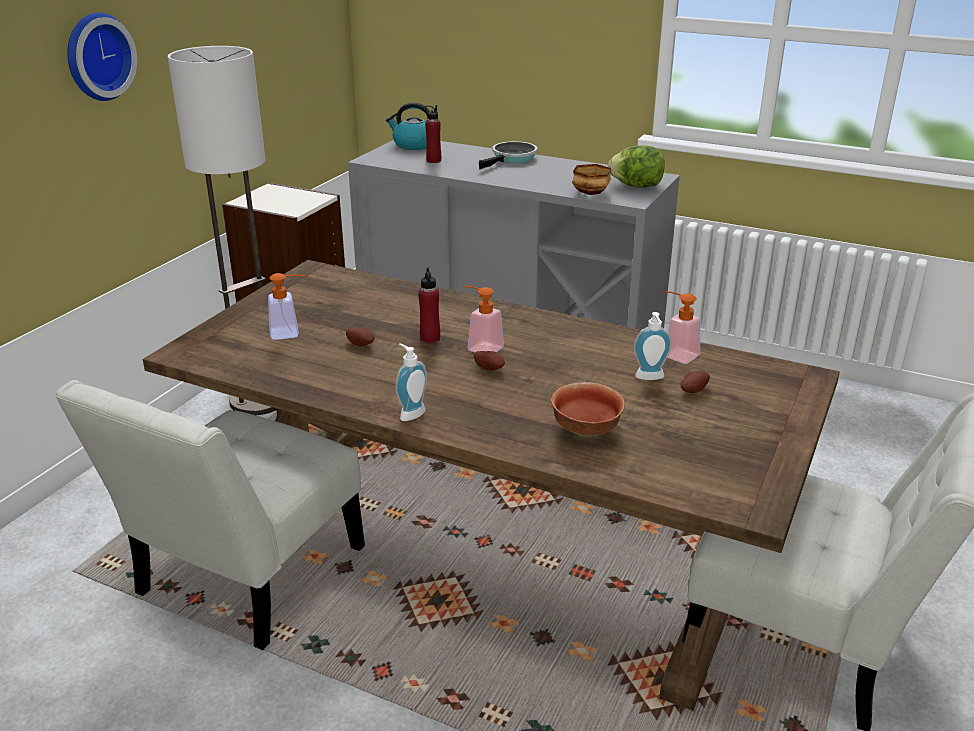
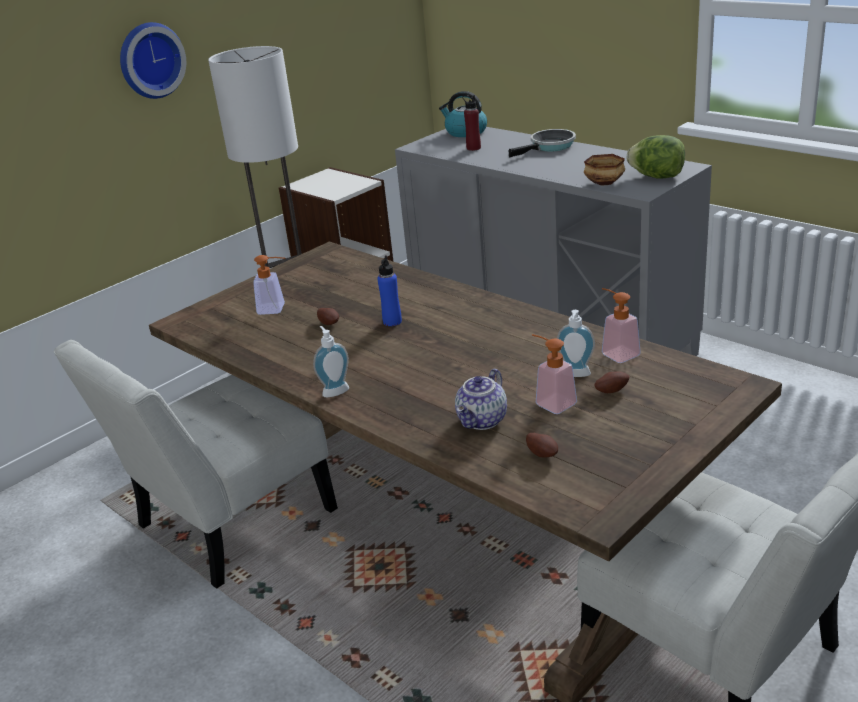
camera: 20 degrees right, 0 degrees up
red bottle [418,268,440,343] -> blue bottle [377,256,402,326]
soap dispenser [462,286,504,353] -> soap dispenser moved to [532,334,577,414]
potato [474,351,505,371] -> potato moved to [526,433,558,458]
bowl [551,382,625,437] -> teapot [455,369,507,430]

